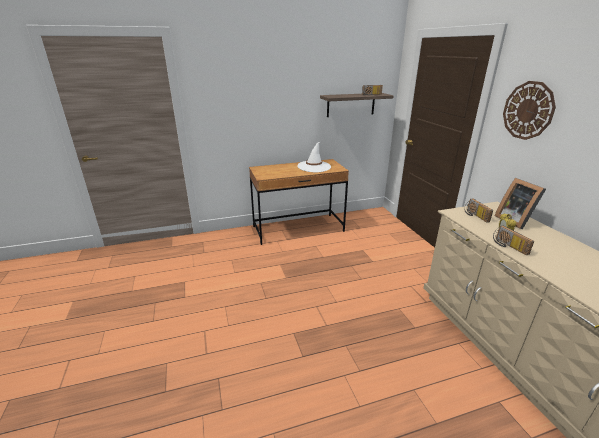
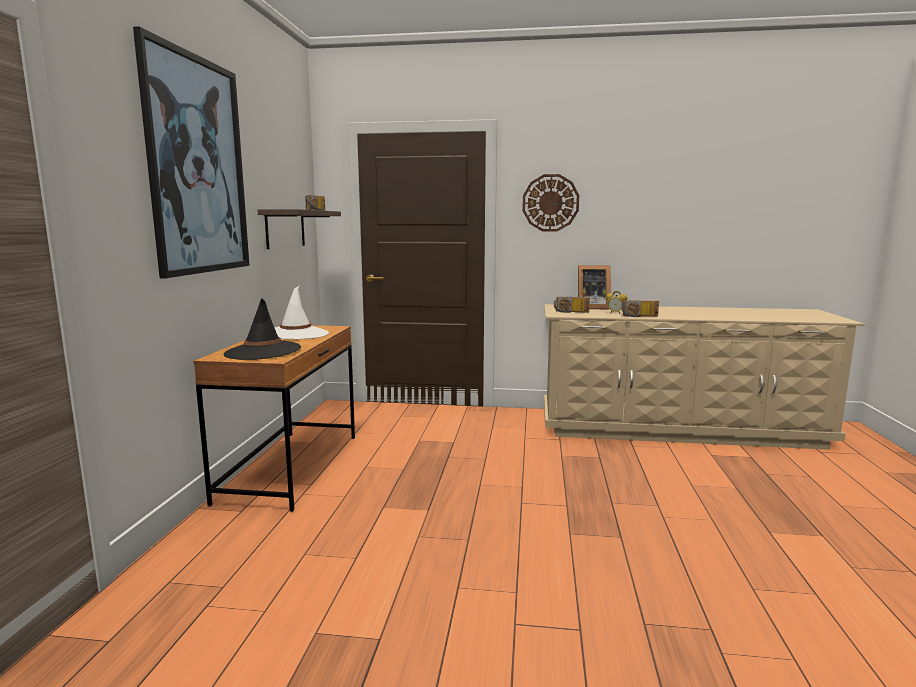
camera: 65 degrees left, 15 degrees down
none -> picture [133,26,250,278]
none -> black hat [224,298,301,360]

